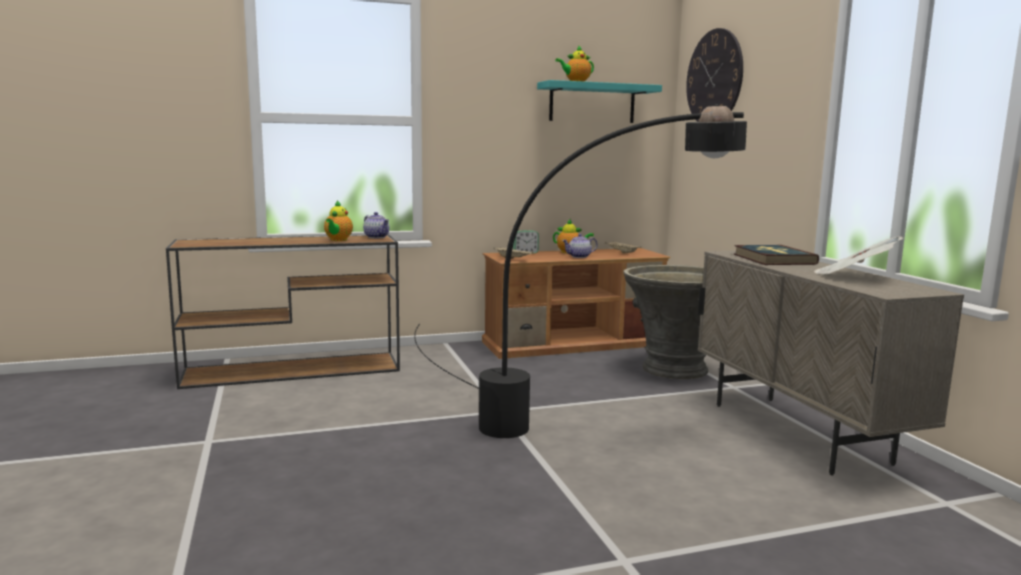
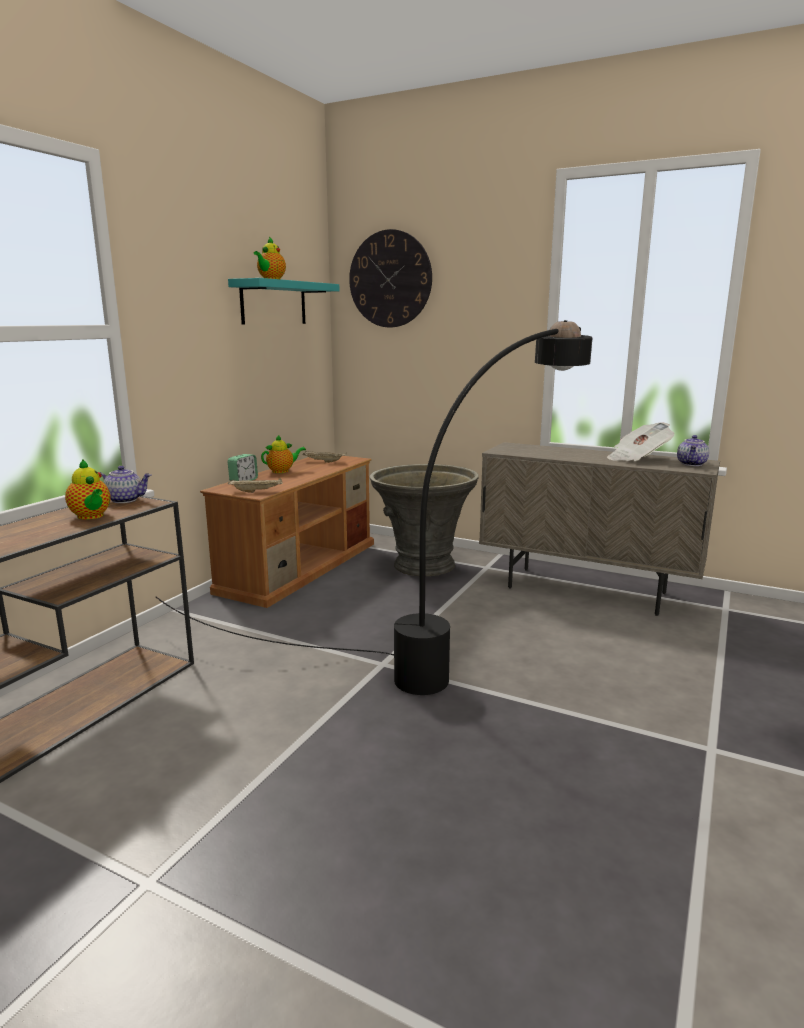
camera: 45 degrees left, 5 degrees up
teapot [562,234,598,258] -> teapot moved to [677,435,709,466]
book [734,245,819,265] -> none

